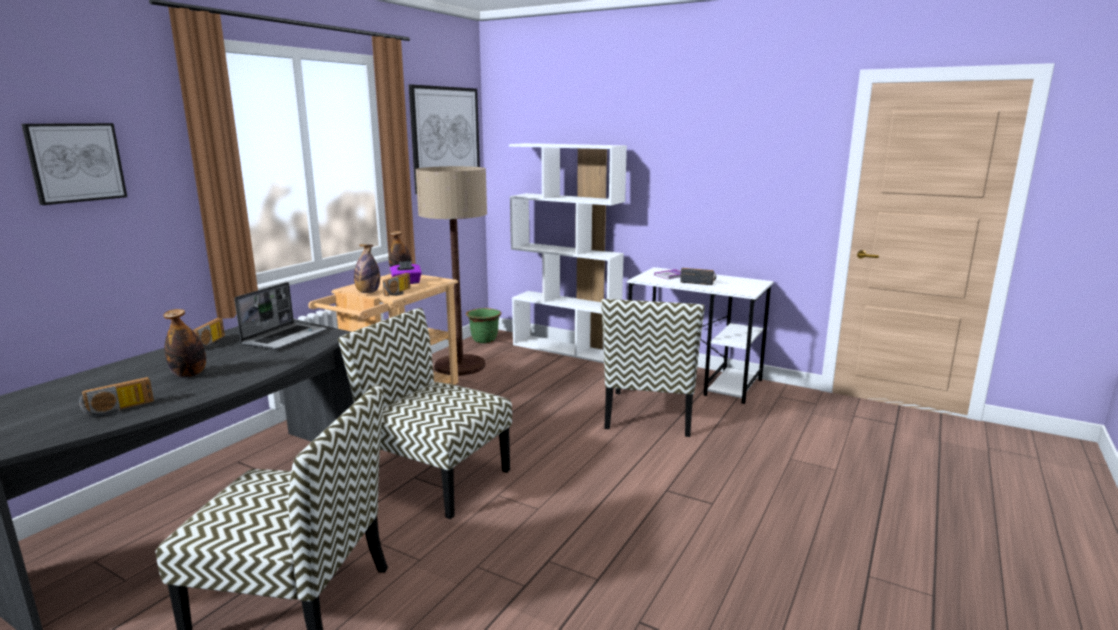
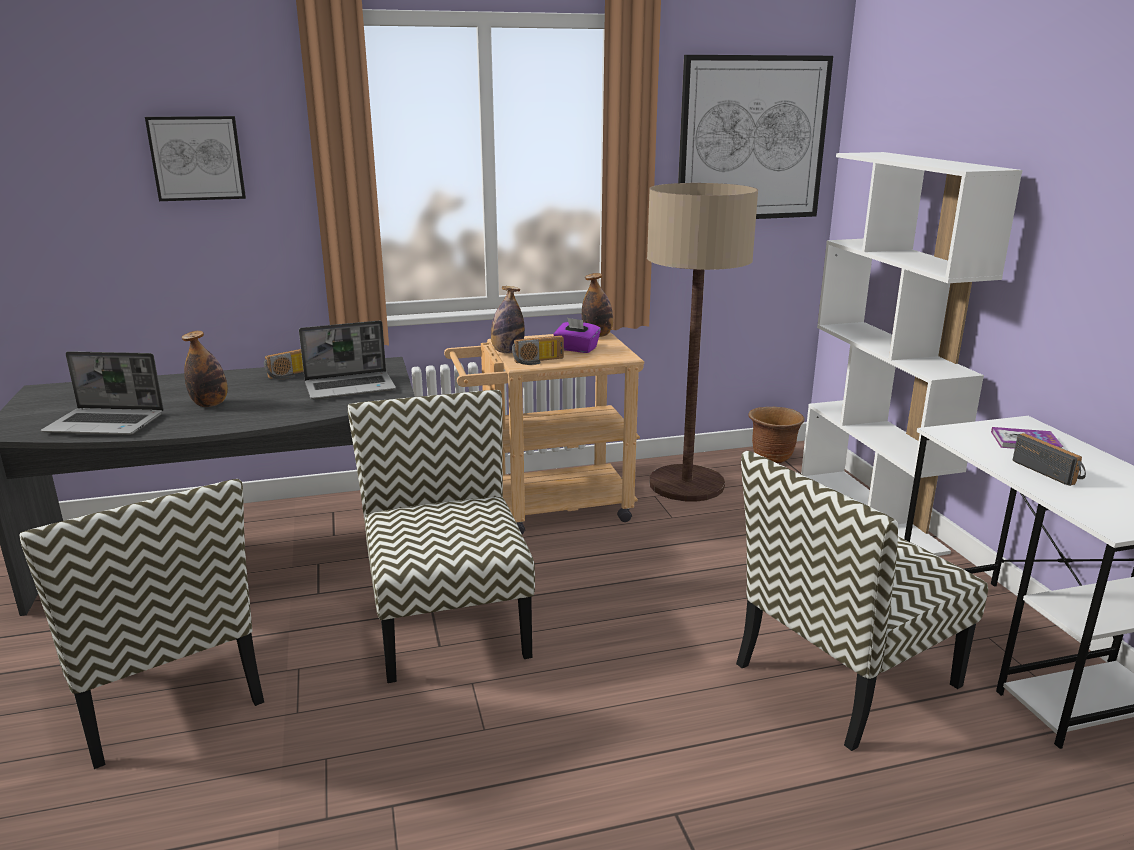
camera: 45 degrees right, 5 degrees up
radio [79,377,154,418] -> laptop [41,351,164,435]
green planter [466,308,501,343] -> brown planter [748,407,805,463]

